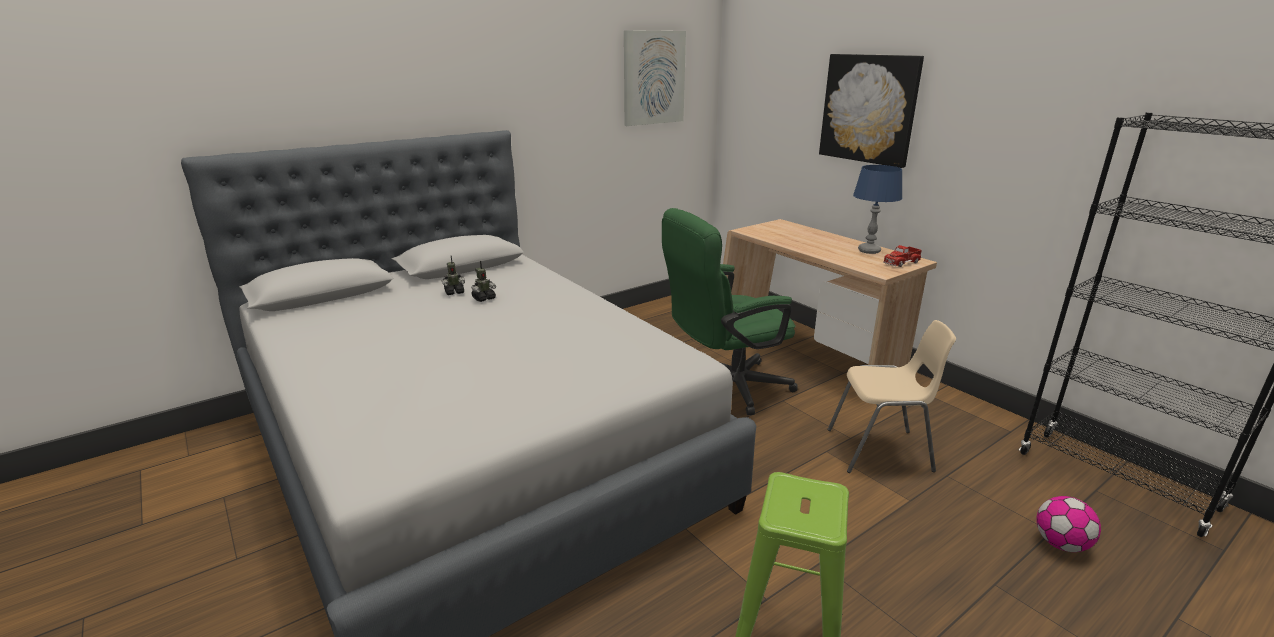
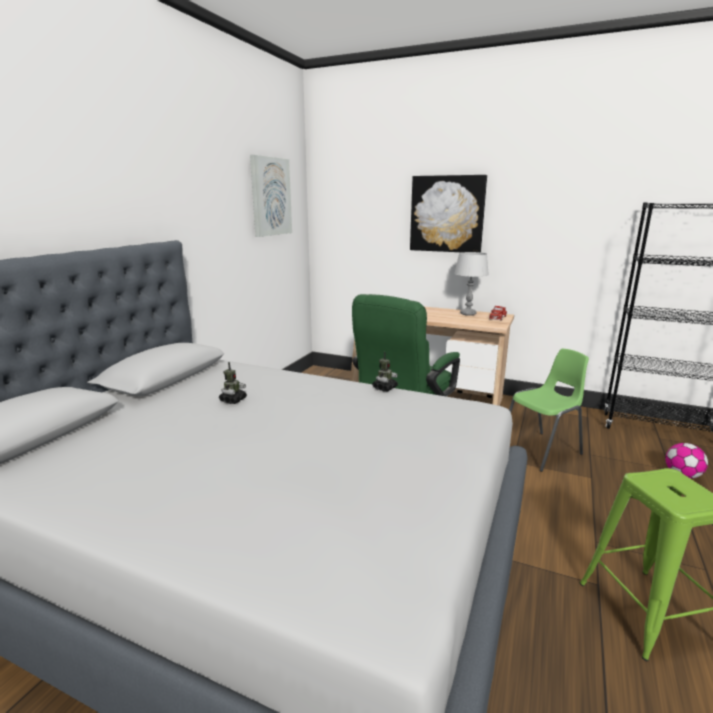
camera: 30 degrees left, 5 degrees down
toy robot [442,255,465,295] -> toy robot moved to [372,352,398,391]
beige chair [827,320,956,473] -> green chair [509,349,589,472]
blue table lamp [853,165,903,254] -> grey table lamp [454,252,489,316]

